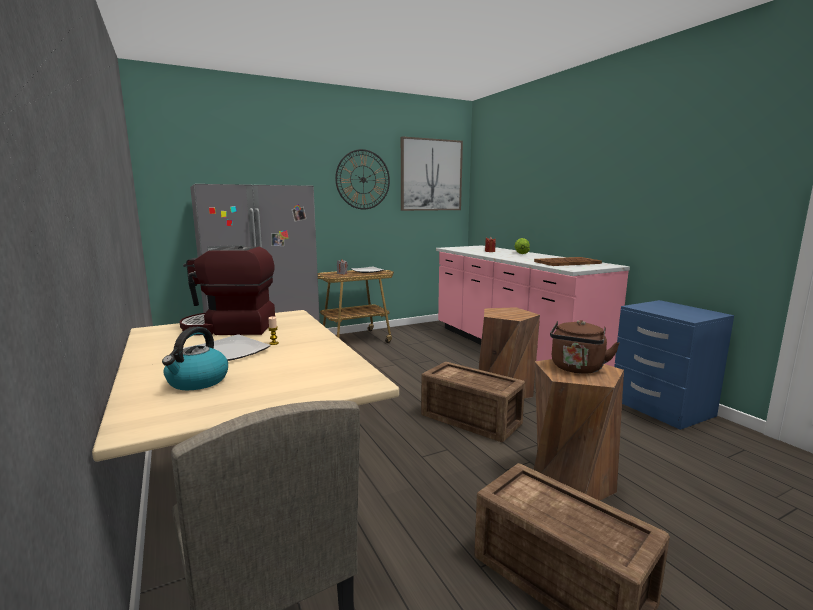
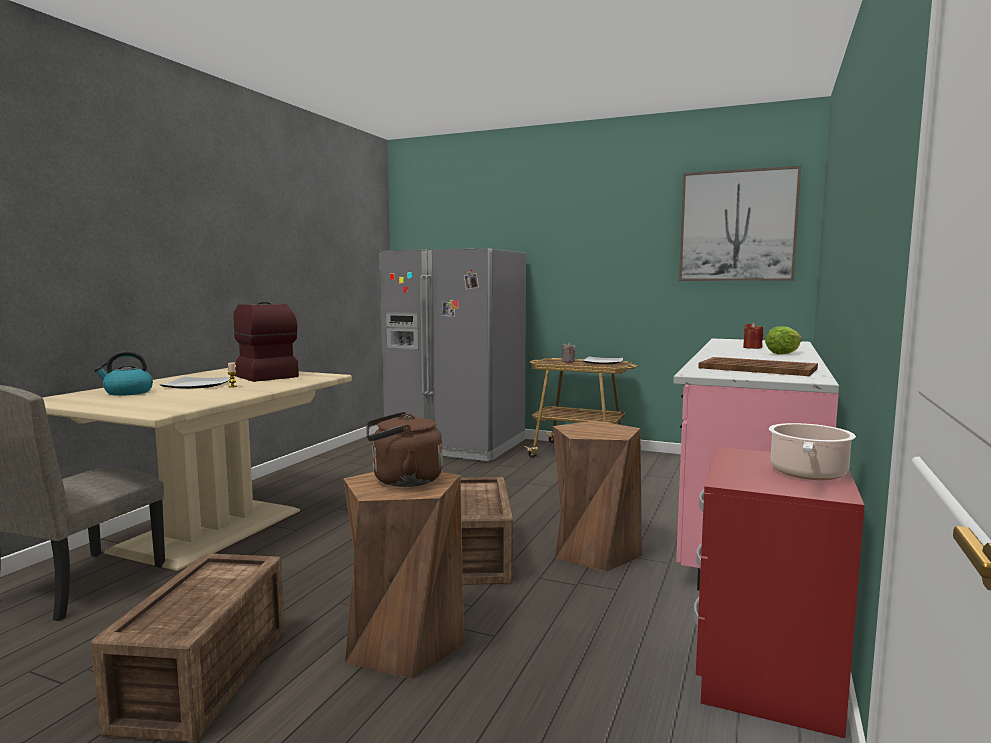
camera: 50 degrees right, 5 degrees down
wall clock [335,149,390,210] -> none
blue nightstand [614,300,734,430] -> red nightstand [694,447,865,738]
none -> cooking pot [769,423,856,480]

